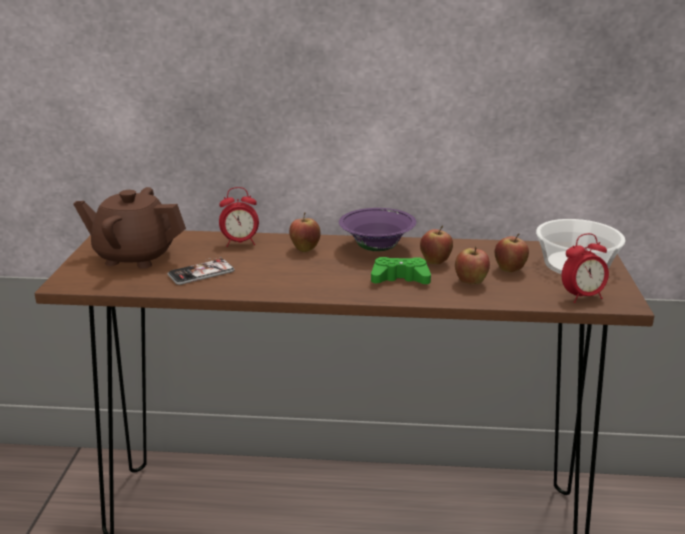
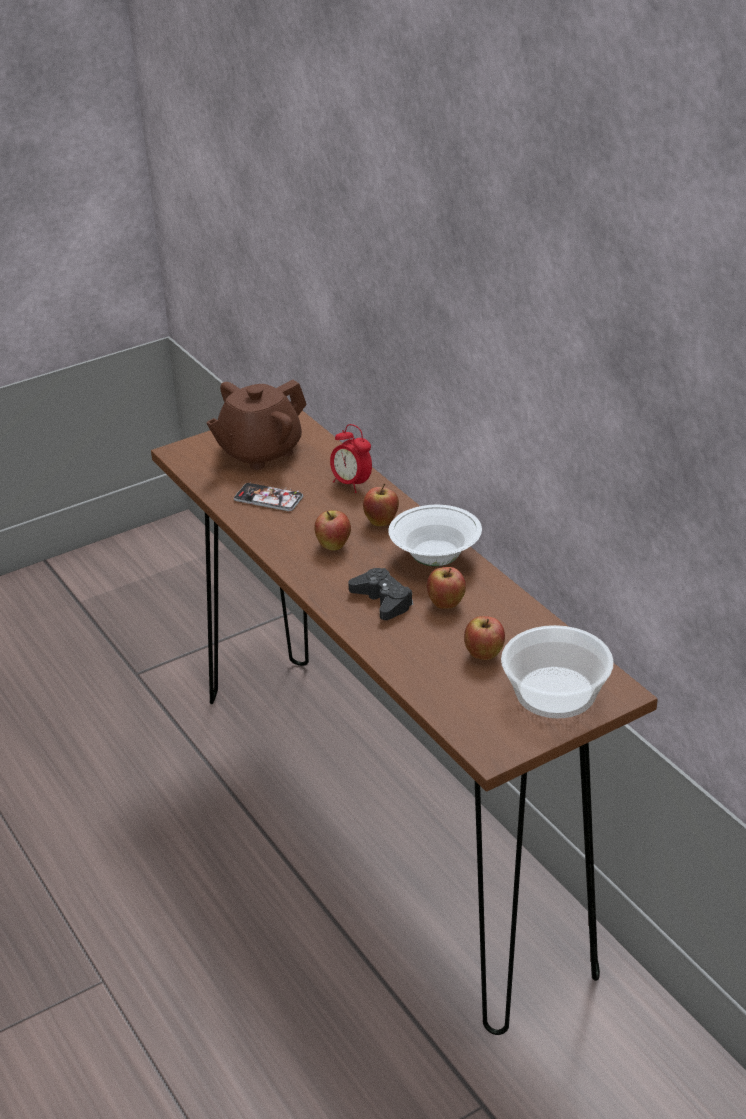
camera: 55 degrees right, 10 degrees up
brown teapot [73,187,186,269] -> brown teapot turned 105 degrees counterclockwise [206,379,307,470]
purple bowl [339,208,416,251] -> white bowl [388,505,482,566]
green game controller [371,257,431,284] -> black game controller [348,568,413,620]
apple [455,246,490,284] -> apple moved to [314,510,351,551]
alarm clock [562,233,609,303] -> none

